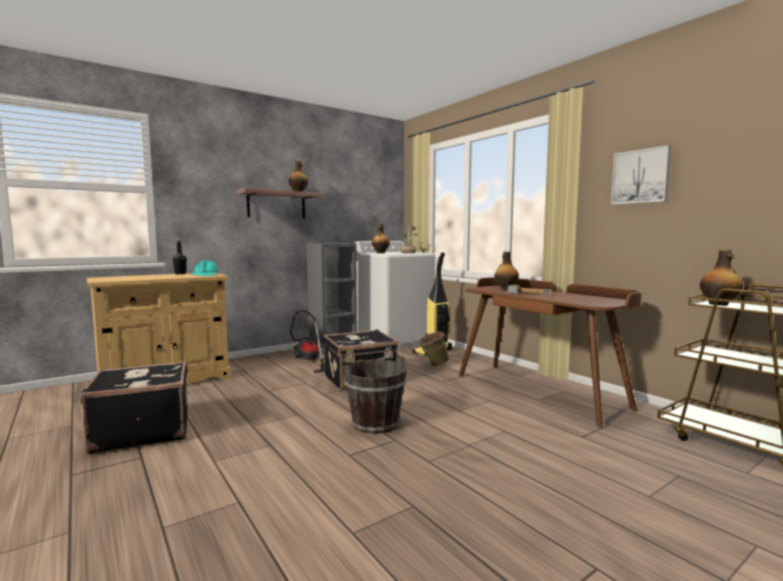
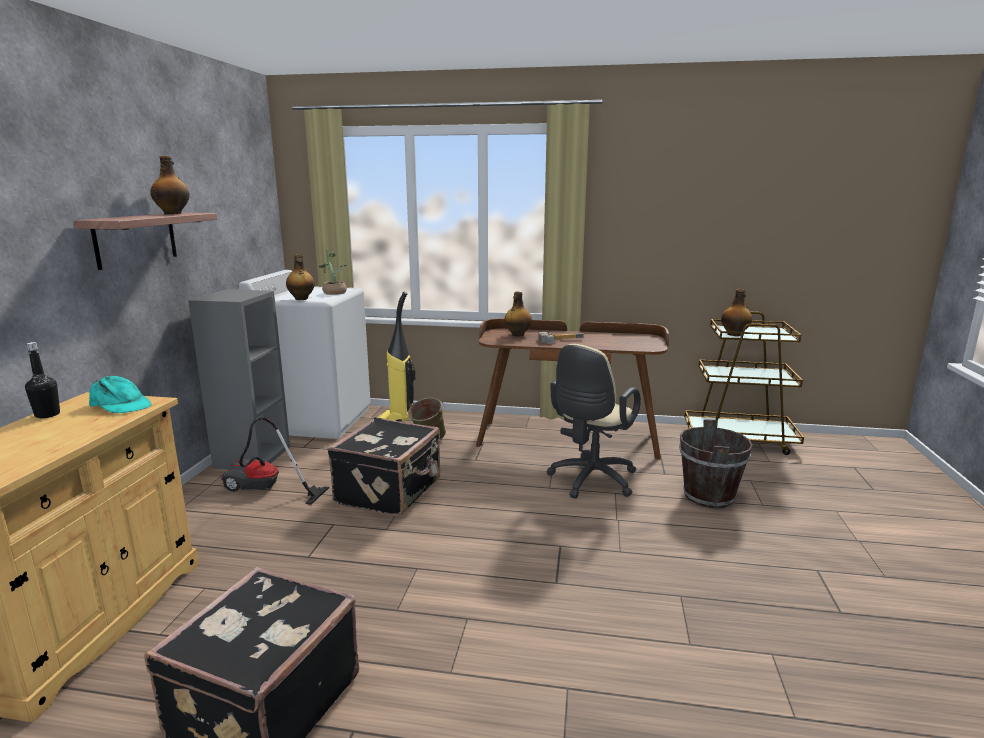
camera: 45 degrees left, 10 degrees up
brown bucket [343,355,407,434] -> brown bucket moved to [679,419,753,509]
picture [611,145,671,205] -> none
none -> beige office chair [547,344,641,499]

